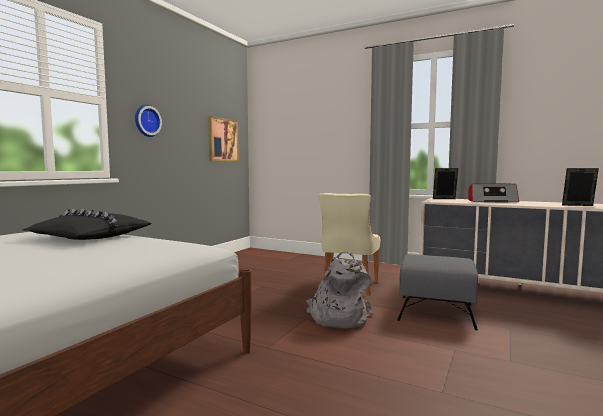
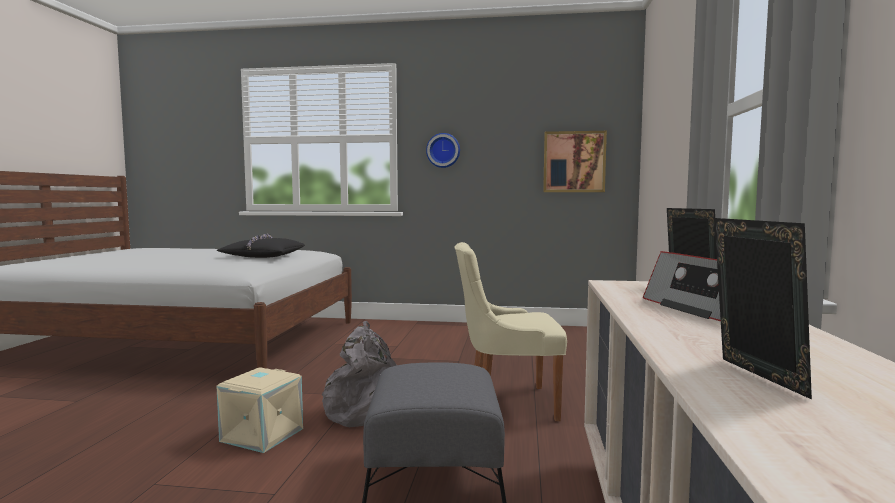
camera: 70 degrees right, 0 degrees up
none -> beige storage box [216,367,303,453]

